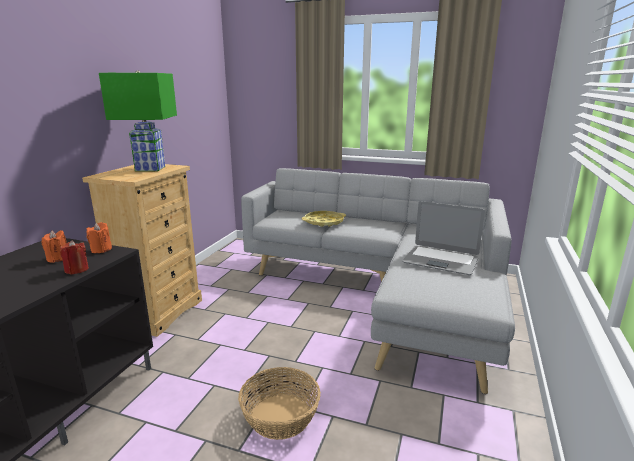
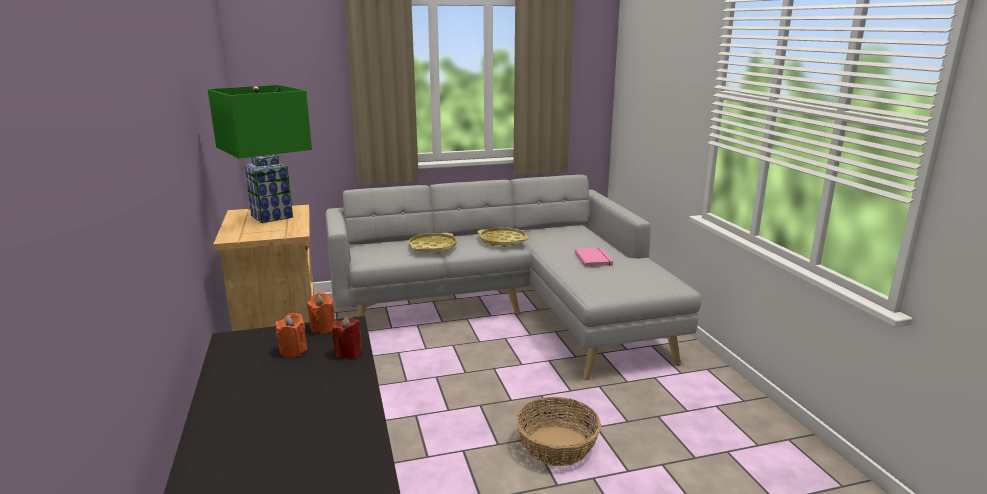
camera: 35 degrees left, 0 degrees up
laptop [402,201,485,275] -> pink book [575,248,614,267]
none -> yellow tray [477,227,529,247]

